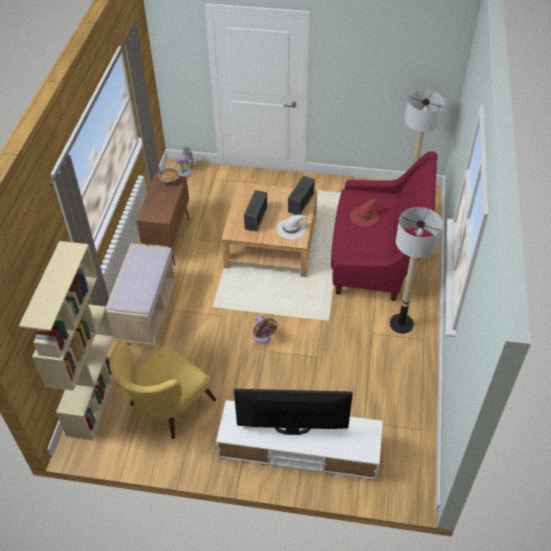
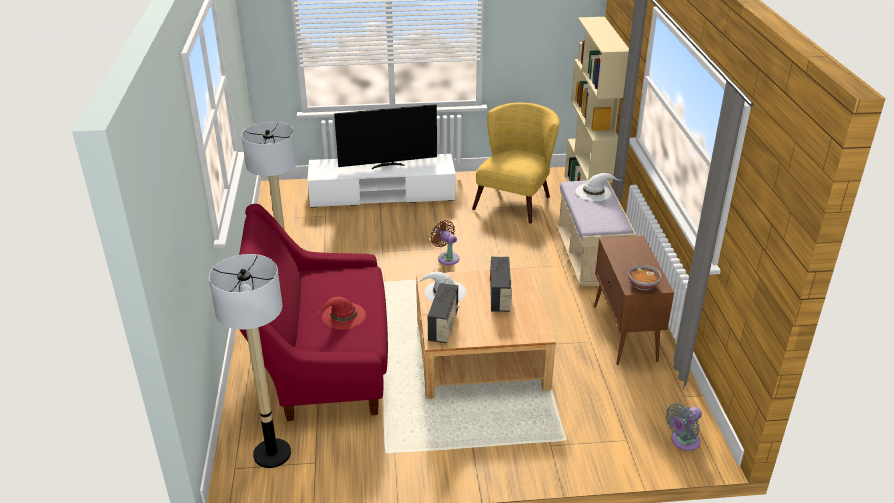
camera: 165 degrees right, 15 degrees down
none -> white hat [576,173,620,201]

